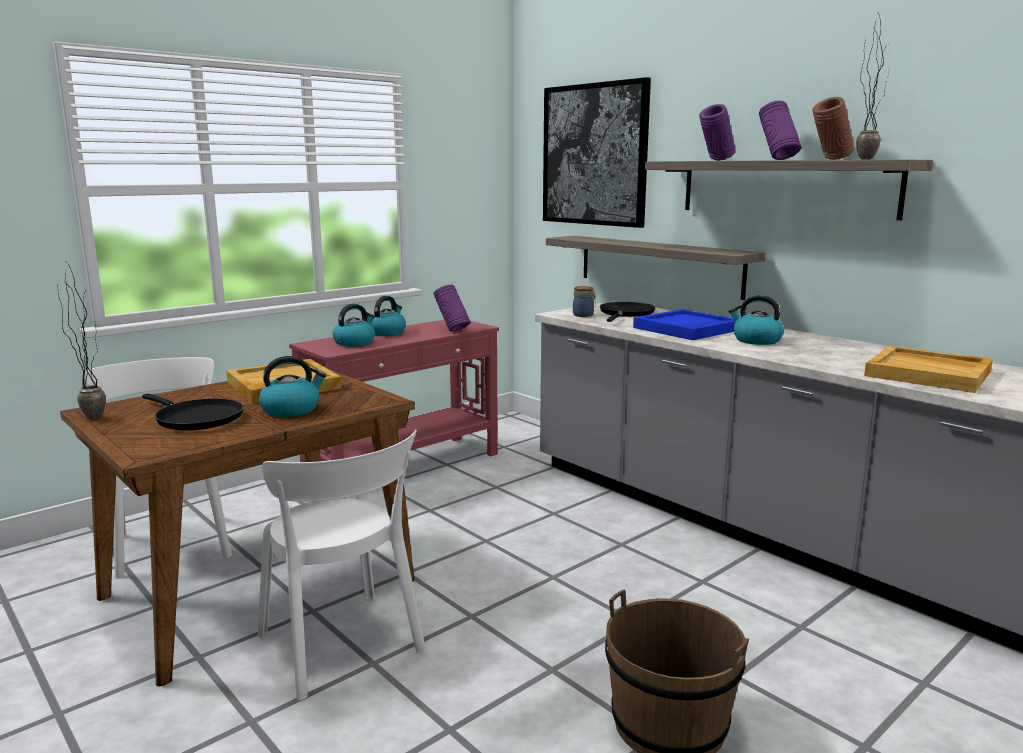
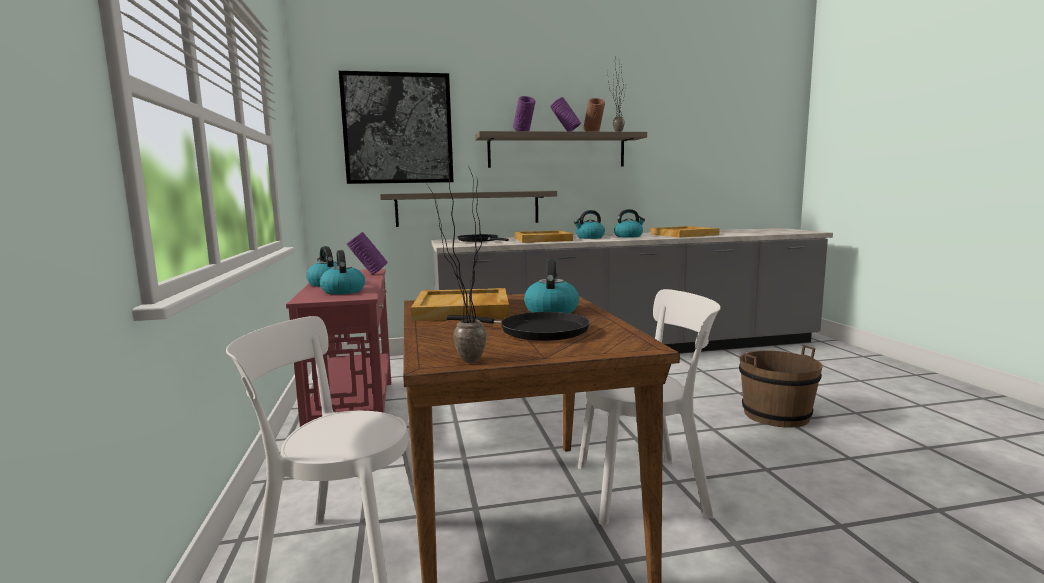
camera: 60 degrees left, 5 degrees down
black frying pan [142,393,243,430] -> black frying pan turned 45 degrees clockwise [446,312,590,341]
jar [573,286,596,317] -> none
blue tray [633,309,735,340] -> beige tray [515,230,573,243]
none -> kettle [614,209,645,237]

